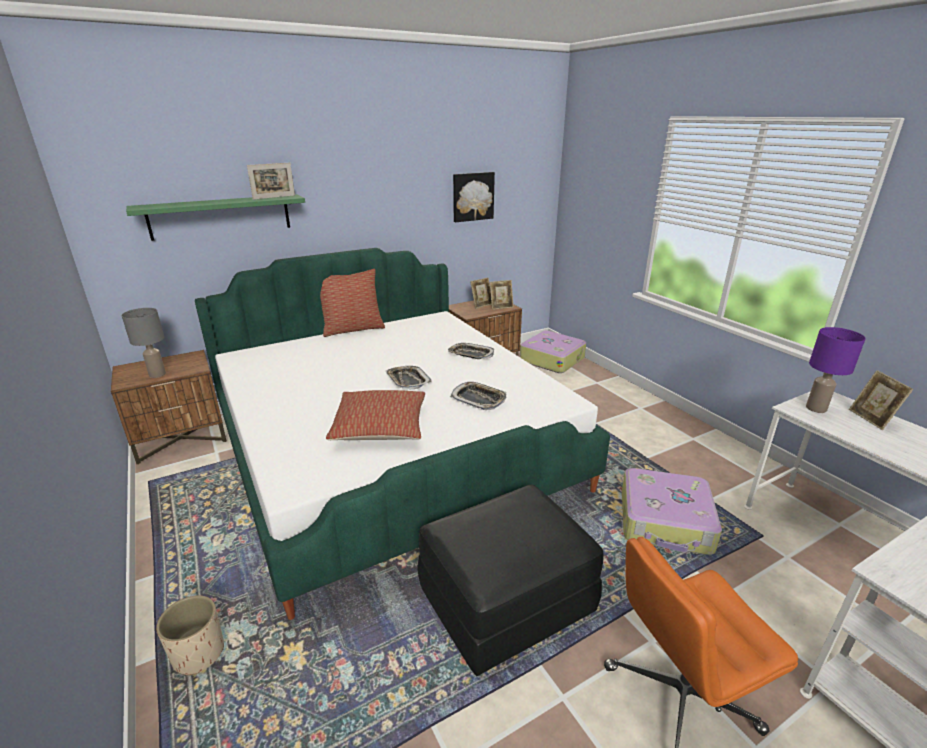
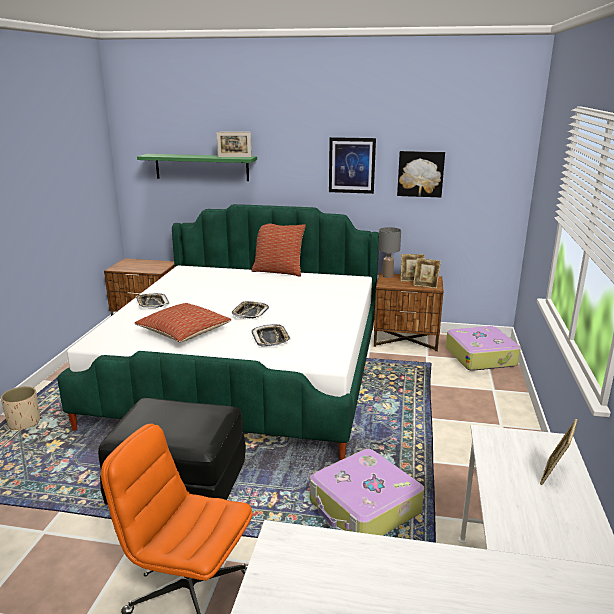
camera: 40 degrees right, 5 degrees down
grey table lamp [122,308,166,378] -> grey table lamp moved to [378,227,401,278]
tray [448,343,494,359] -> tray moved to [136,293,169,308]
purple table lamp [806,327,866,413] -> none
none -> picture [329,137,376,194]

